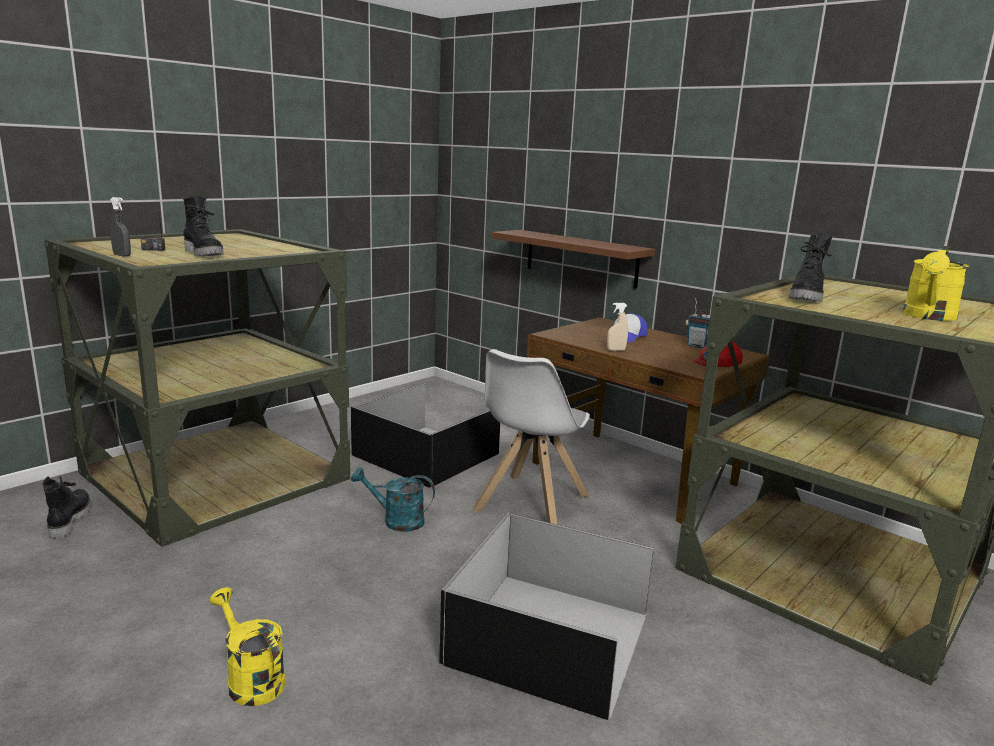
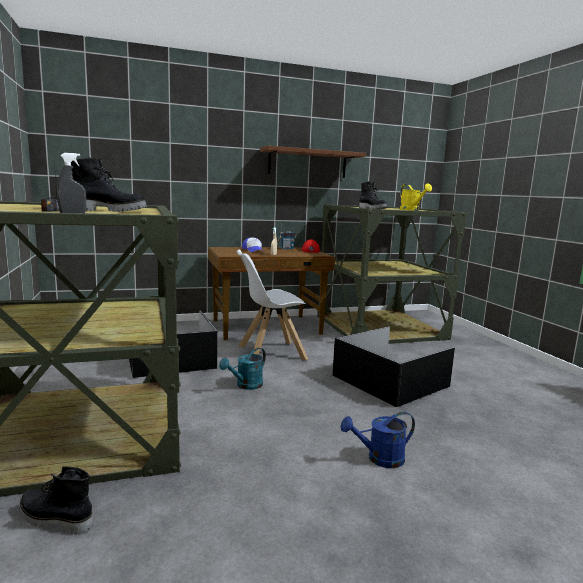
camera: 60 degrees left, 5 degrees down
yellow watering can [210,587,286,706] -> blue watering can [341,412,415,468]
chair [473,349,590,524] -> chair turned 105 degrees clockwise [237,250,308,360]
brown shelf [492,230,655,289] -> brown shelf moved to [260,145,366,178]

